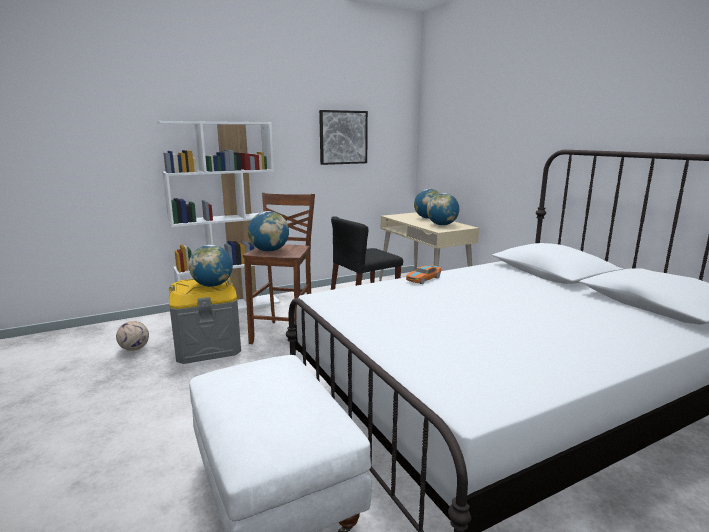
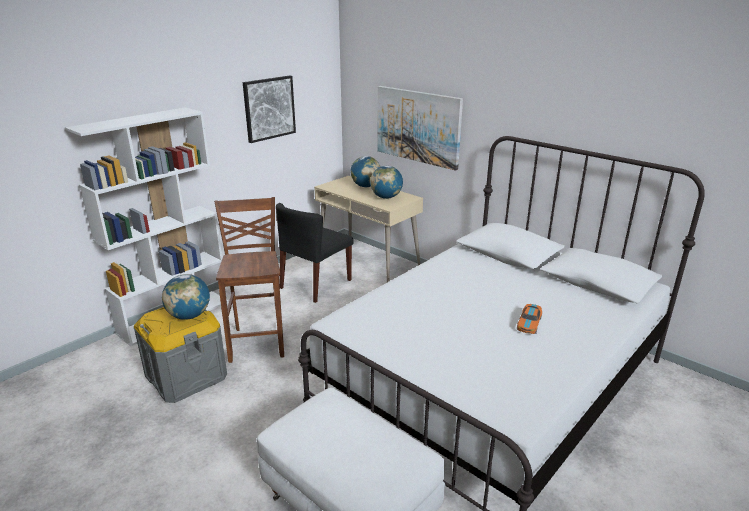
camera: 20 degrees left, 10 degrees up
football [116,321,149,351] -> none
globe [248,211,289,252] -> none
toy car [406,265,441,284] -> toy car moved to [517,304,542,334]
none -> picture [378,86,463,171]

